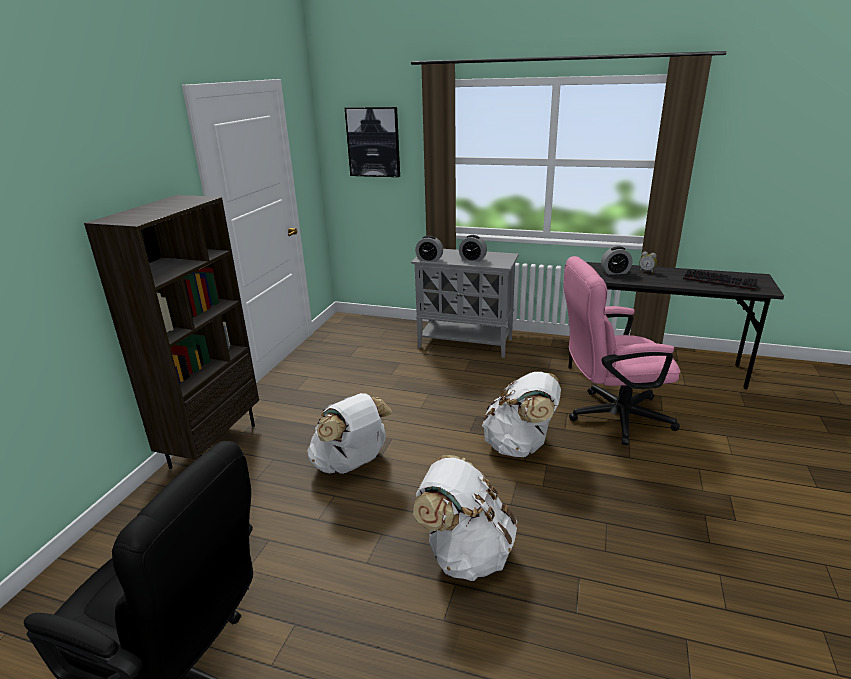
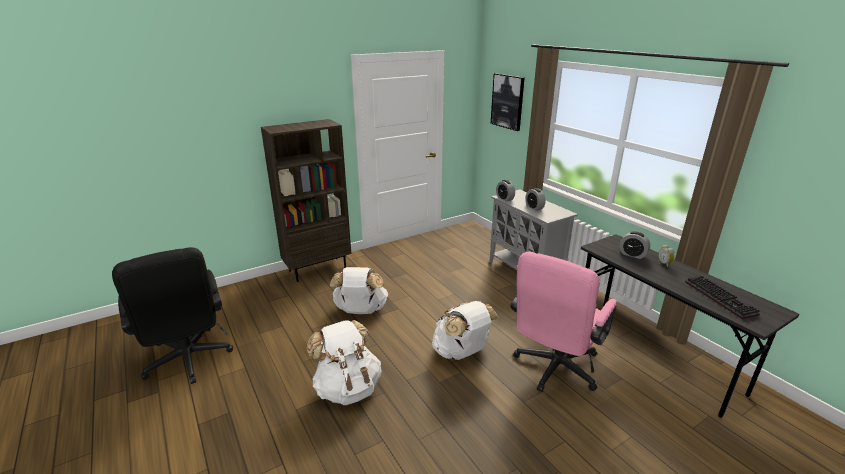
camera: 40 degrees right, 0 degrees up
pink office chair [564,256,681,445] -> pink office chair turned 90 degrees counterclockwise [511,252,617,392]

